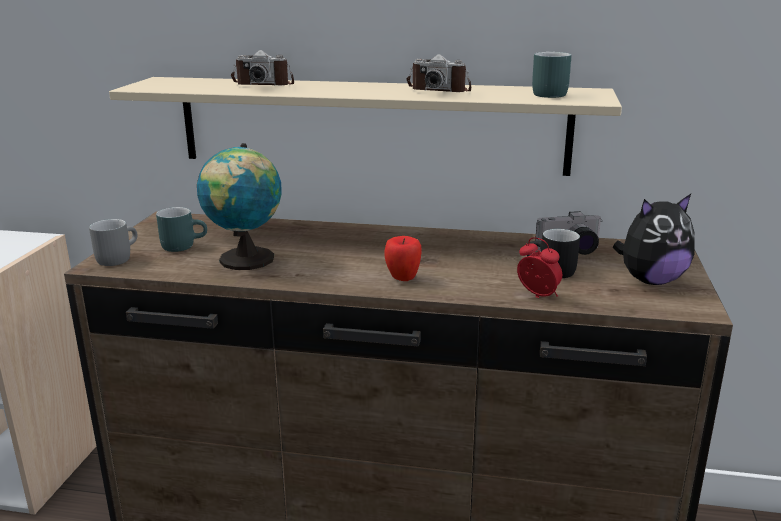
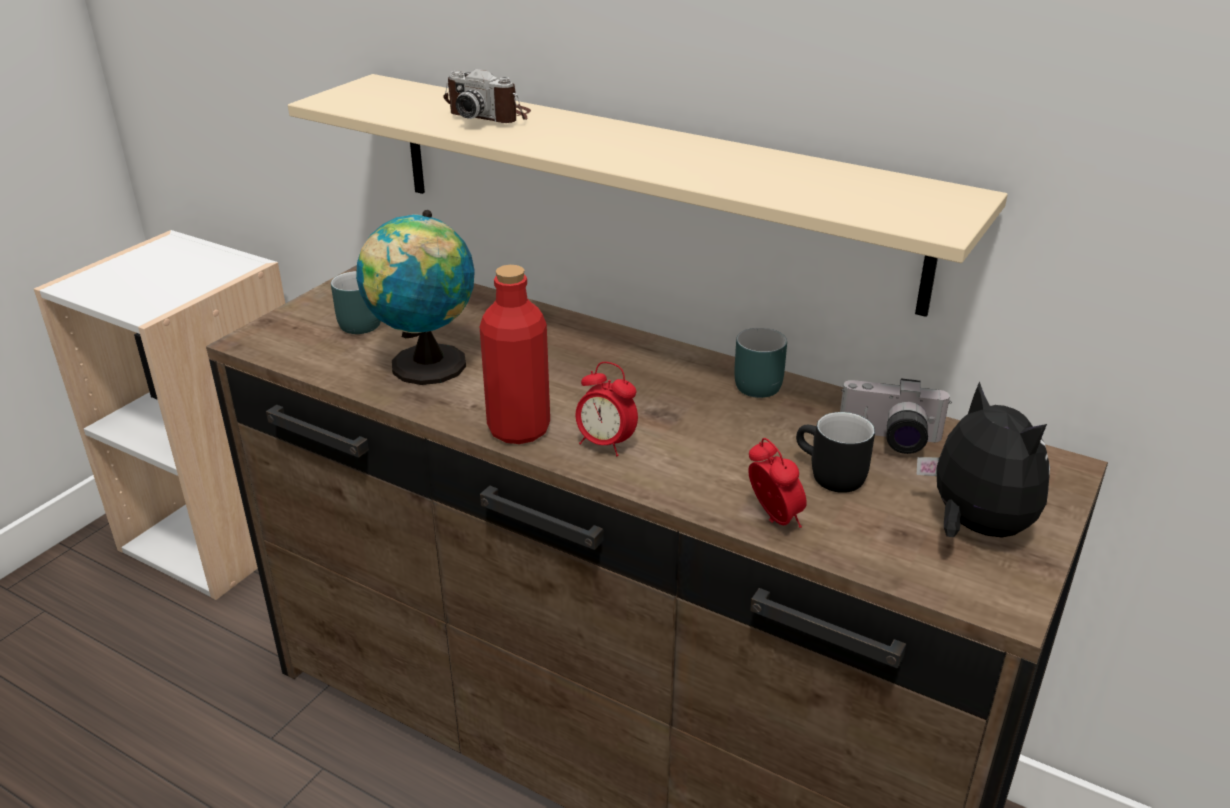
camera: 20 degrees right, 10 degrees up
grey mug [89,219,137,266] -> none
apple [385,236,422,281] -> alarm clock [576,362,638,456]
camera [406,54,471,92] -> none
turquoise mug [532,52,572,98] -> turquoise mug moved to [734,328,787,398]
plush toy [612,194,695,285] -> plush toy turned 120 degrees counterclockwise [916,381,1050,537]
none -> red bottle [480,265,550,444]

